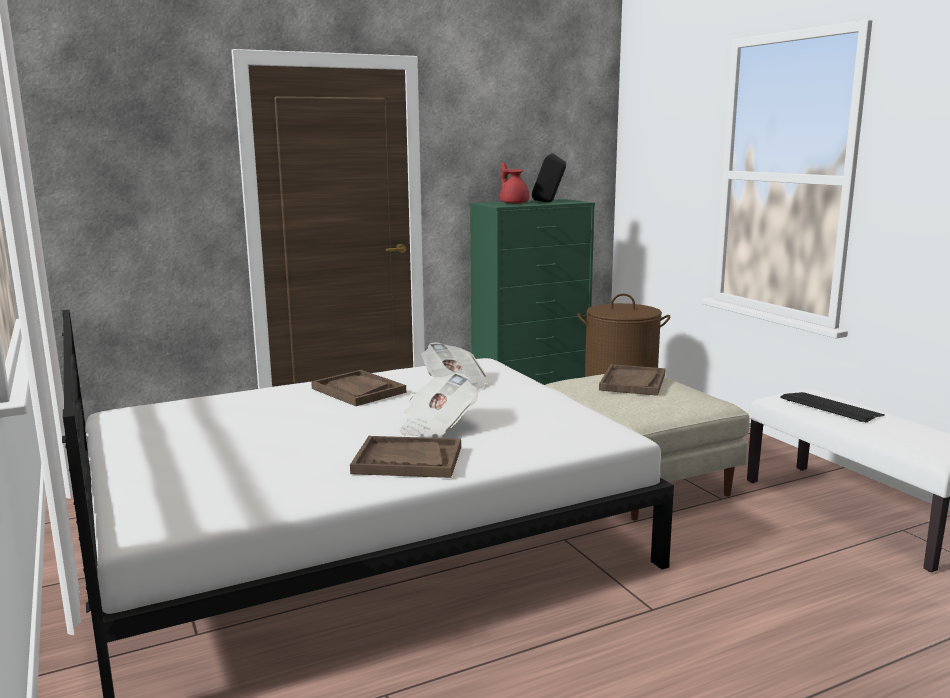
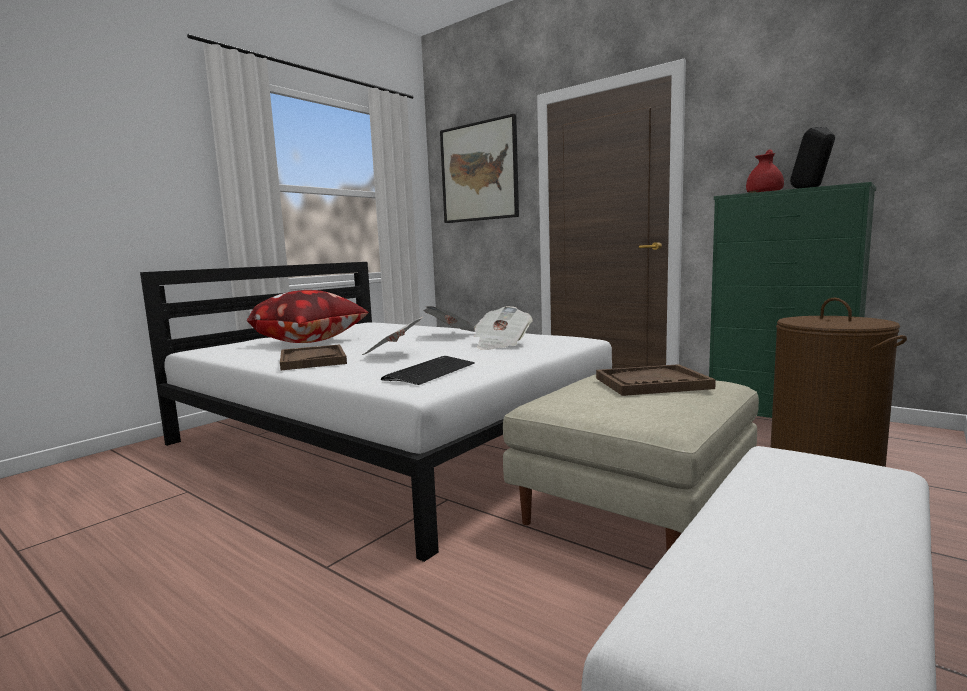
camera: 65 degrees right, 5 degrees down
brown tray [311,370,406,406] -> newspaper [424,306,476,332]
keyboard [780,392,885,422] -> keyboard moved to [381,356,475,385]
none -> pillow [247,290,368,343]
none -> picture [440,114,519,223]

